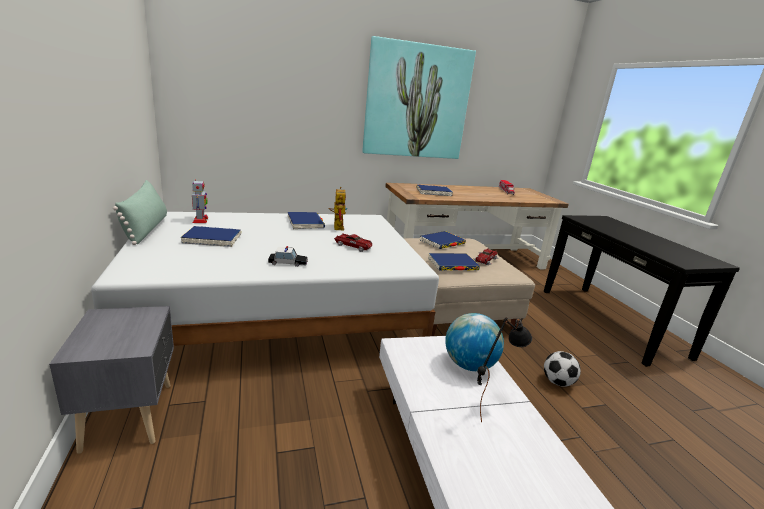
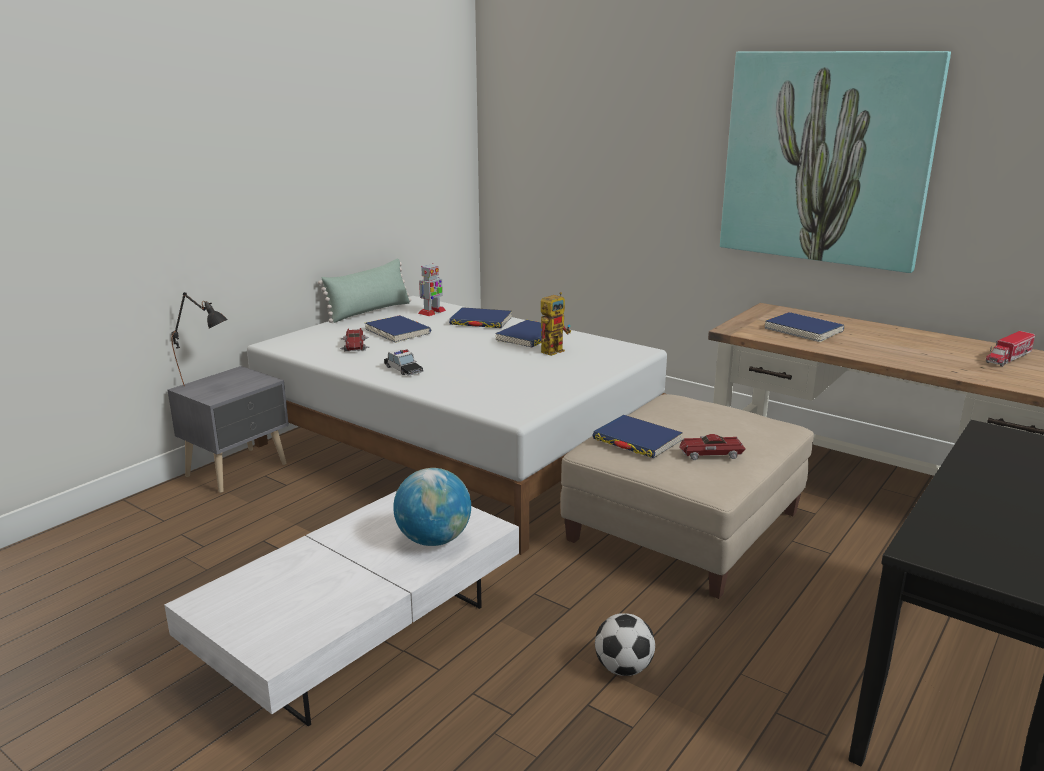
camera: 55 degrees right, 0 degrees up
toy car [334,233,372,252] -> toy car moved to [340,328,369,352]
blue book [420,231,466,249] -> blue book moved to [449,307,512,328]
black table lamp [477,317,532,422] -> black table lamp moved to [171,292,228,387]

